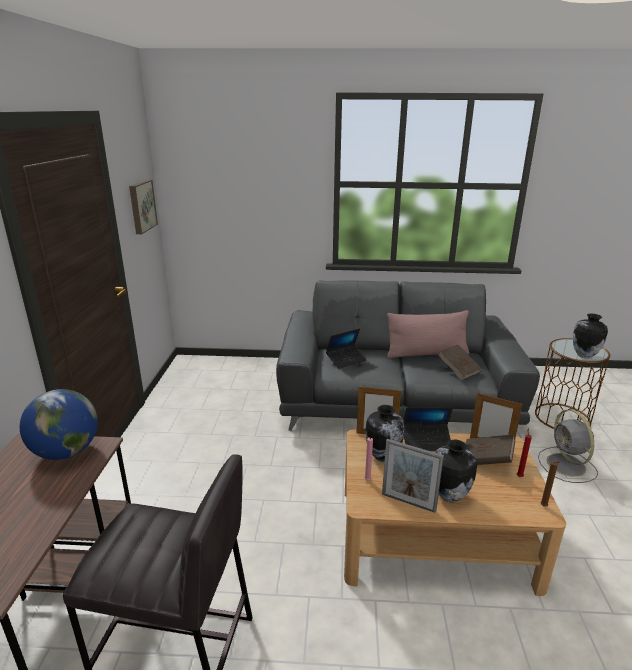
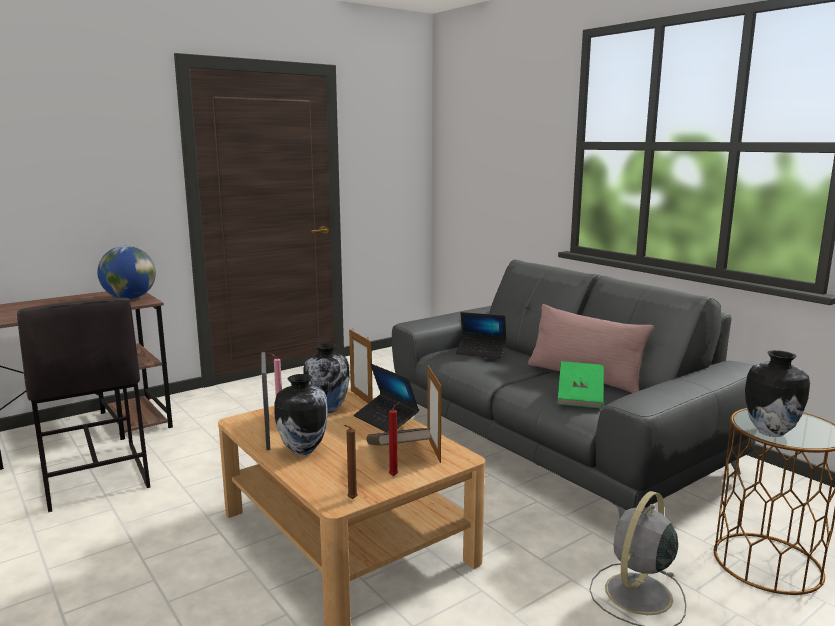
camera: 50 degrees right, 10 degrees down
picture [129,180,158,234] -> none
brown book [438,345,482,380] -> green book [557,361,604,409]

